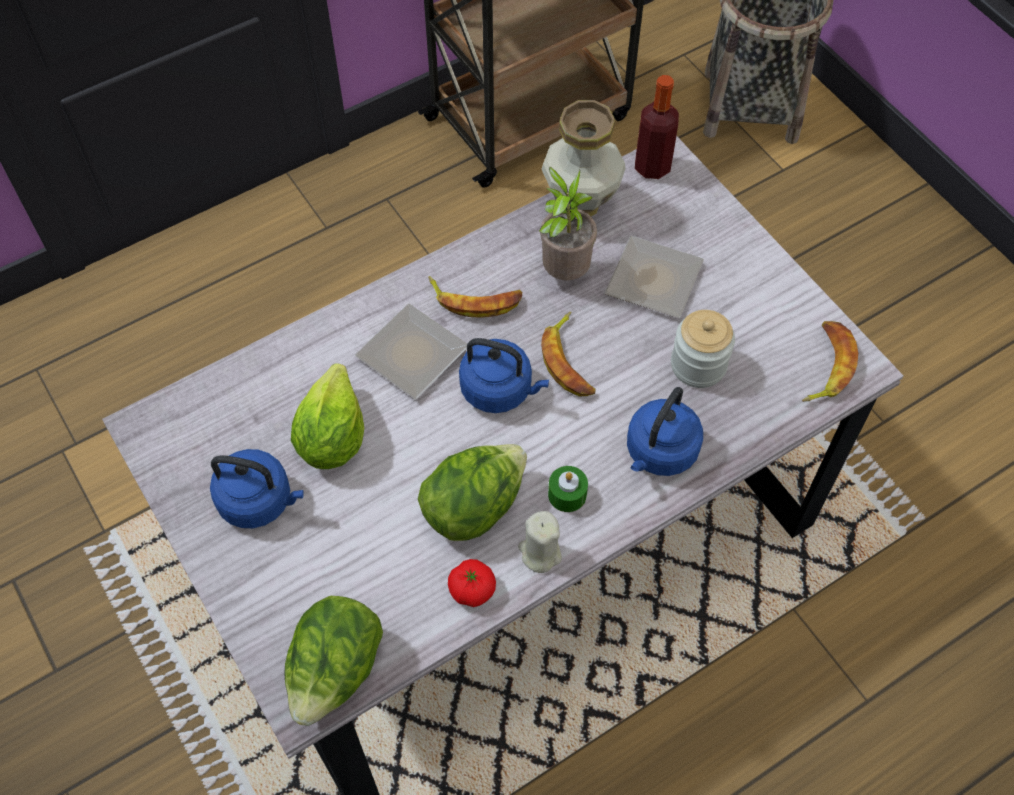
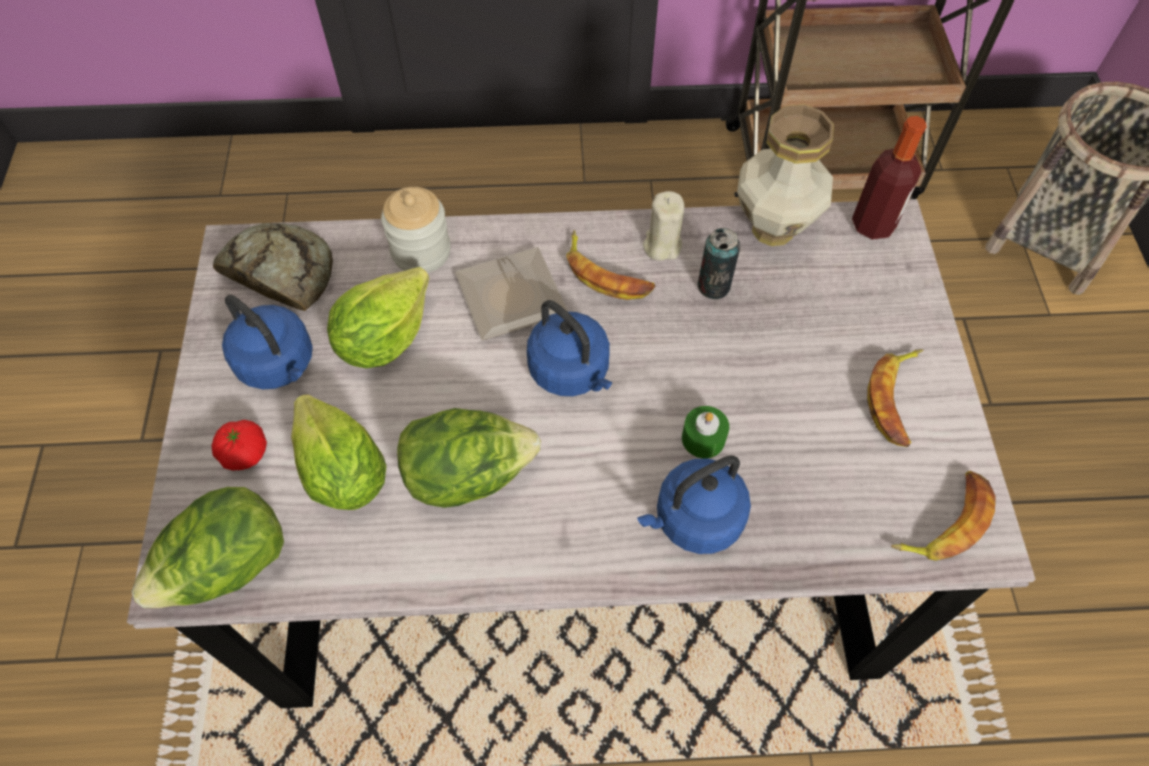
camera: 30 degrees right, 0 degrees up
tomato [448,559,496,607] -> tomato moved to [212,420,267,470]
beige candle [518,511,562,573] -> beige candle moved to [643,191,684,261]
potted plant [539,167,597,280] -> can [697,228,740,299]
banana [541,312,596,397] -> banana moved to [867,349,923,447]
green candle [548,466,588,512] -> green candle moved to [682,406,729,458]
plate [605,236,704,318] -> none
jar [671,310,735,388] -> jar moved to [381,187,451,273]
none -> bread [213,223,333,311]
none -> lettuce [291,394,387,510]

